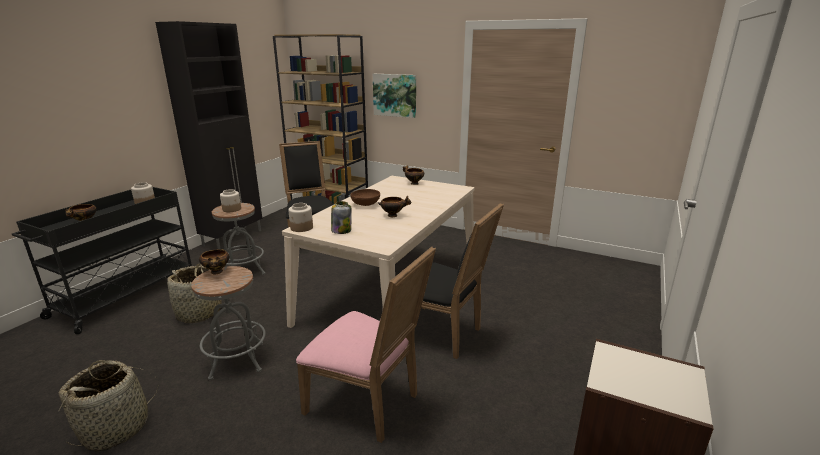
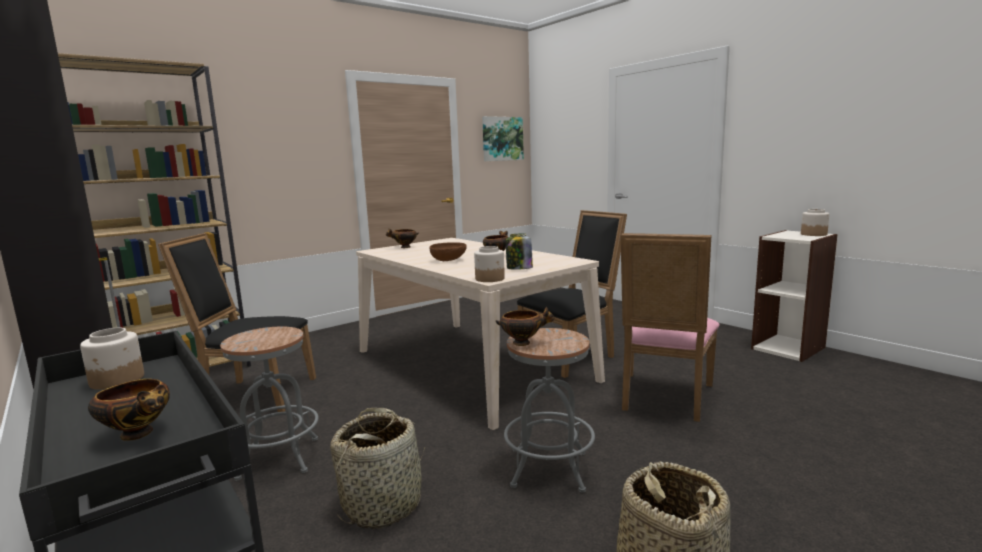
camera: 65 degrees left, 10 degrees down
jar [220,189,241,212] -> jar moved to [801,209,829,236]
pink chair [296,246,436,443] -> pink chair turned 150 degrees clockwise [621,233,720,422]
picture [373,74,416,118] -> picture moved to [482,116,524,161]

